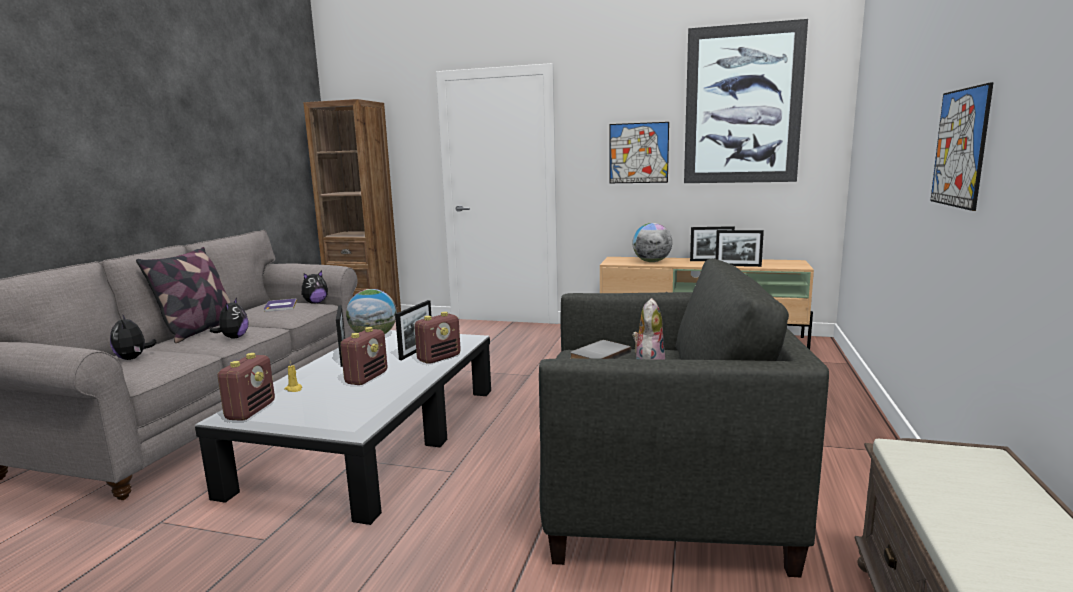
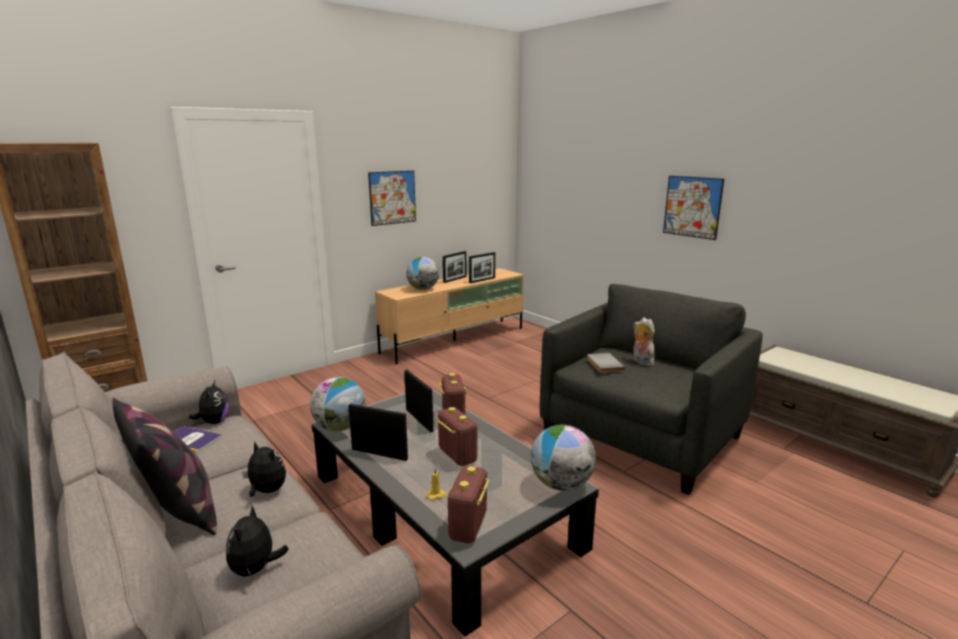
camera: 55 degrees left, 5 degrees up
plush toy [110,314,156,360] -> plush toy turned 90 degrees clockwise [226,504,289,578]
radio [217,353,275,421] -> radio turned 120 degrees counterclockwise [448,466,489,543]
picture [684,19,808,183] -> none
none -> globe [531,425,596,491]

